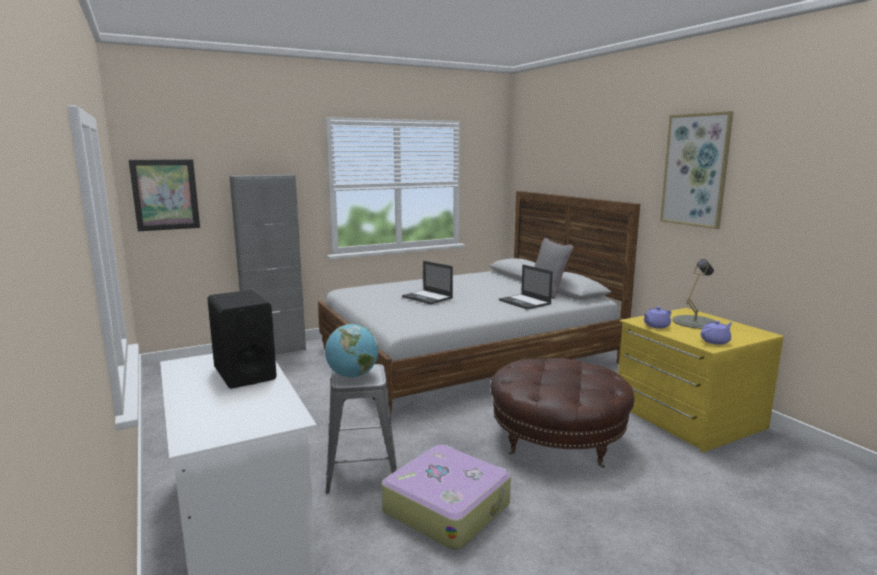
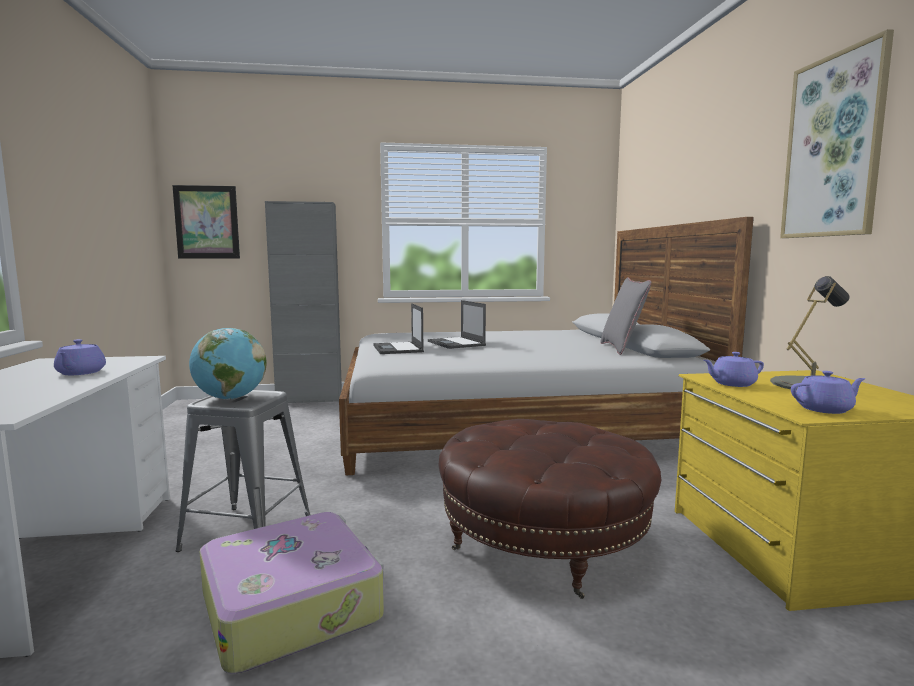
camera: 20 degrees right, 5 degrees down
black speaker [207,290,277,389] -> purple teapot [54,339,106,375]
laptop [499,264,553,310] -> laptop moved to [373,303,424,354]

